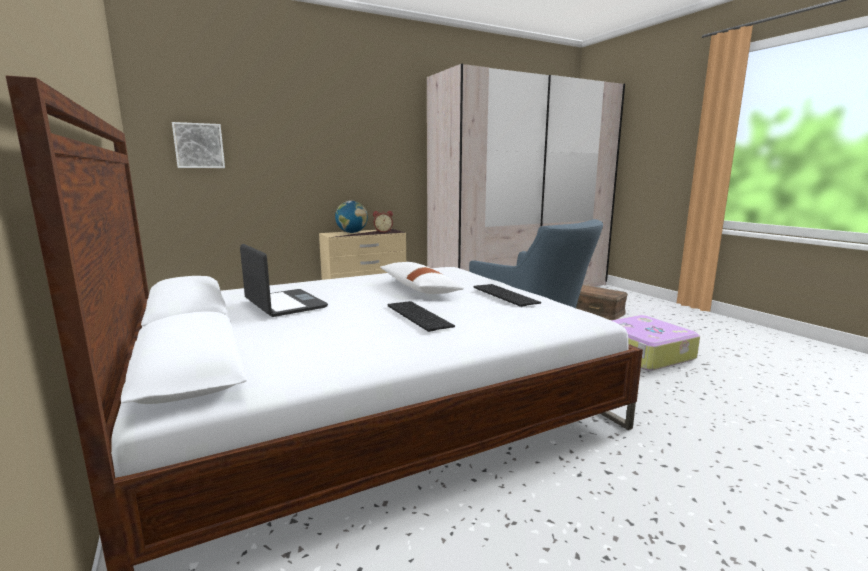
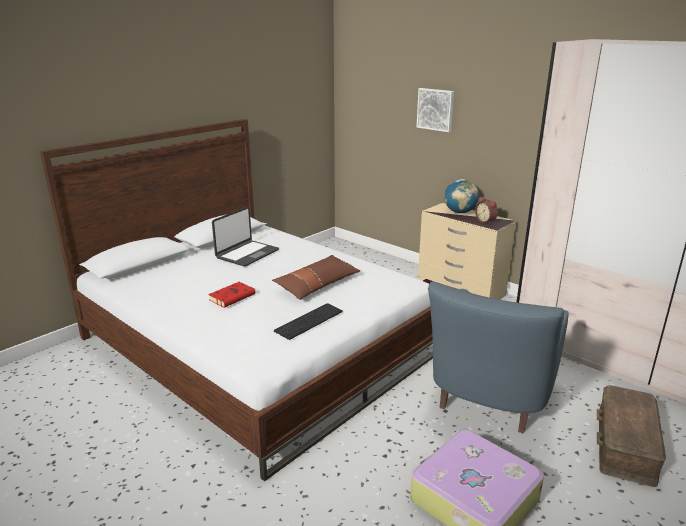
camera: 70 degrees right, 10 degrees up
picture [172,122,225,168] -> picture moved to [416,88,454,132]
white pillow [380,262,464,294] -> brown pillow [272,255,360,300]
keyboard [387,301,455,332] -> red book [208,282,256,308]

